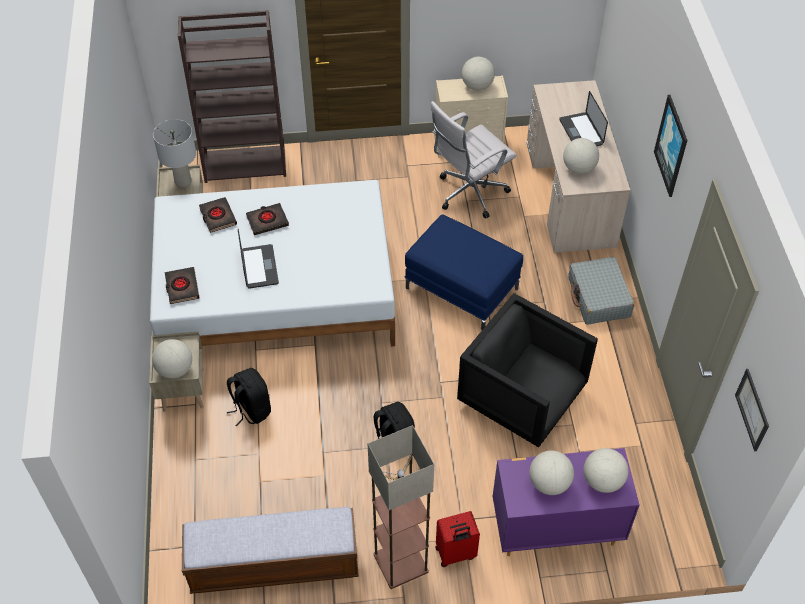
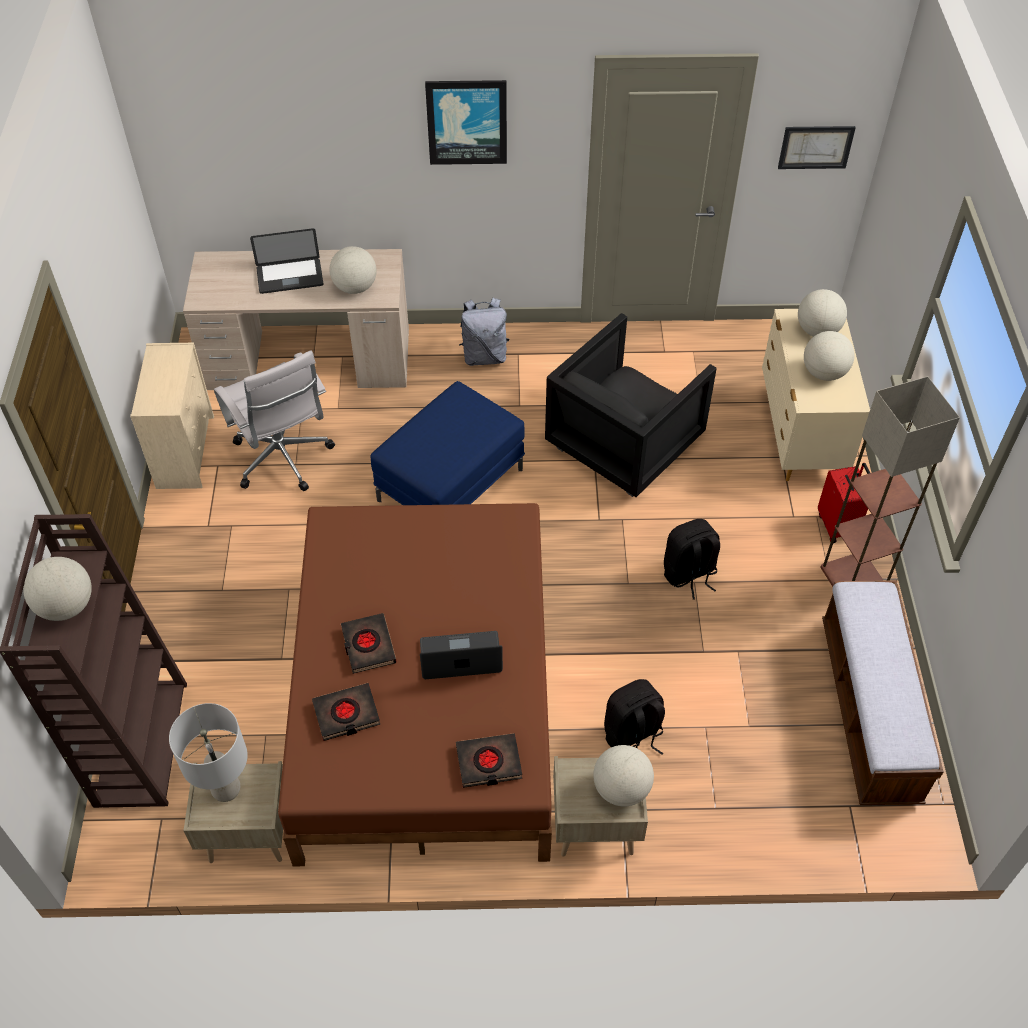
camera: 85 degrees left, 0 degrees up
white bed [150,180,395,347] -> brown bed [278,503,552,867]
globe [462,57,495,90] -> globe moved to [23,557,92,621]
purple dresser [493,448,640,556] -> beige dresser [762,309,870,481]
grey suitcase [568,257,634,325] -> grey backpack [459,298,509,366]

